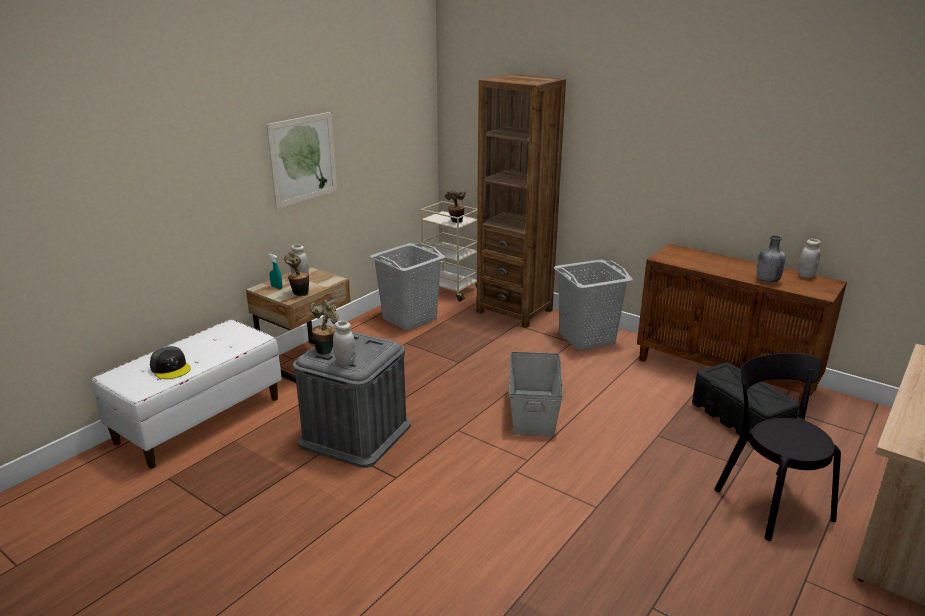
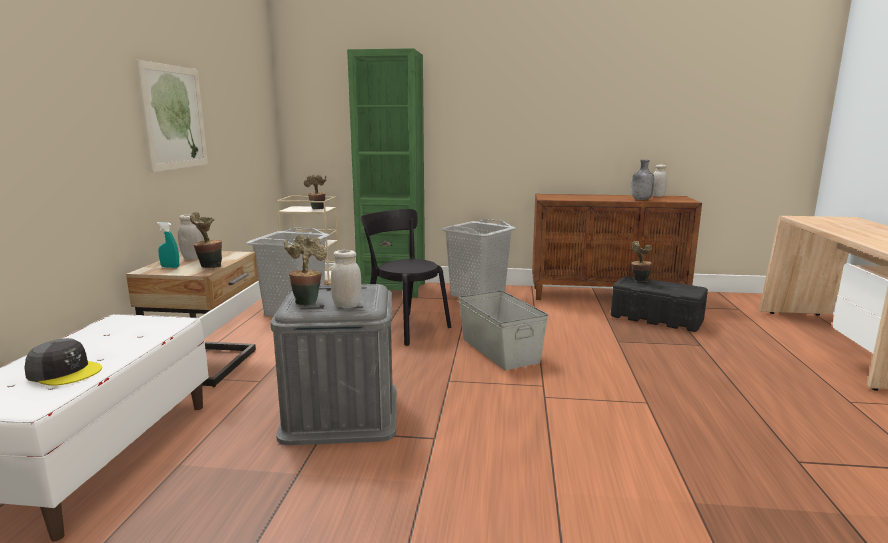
camera: 30 degrees left, 10 degrees down
brown bookcase [476,74,566,328] -> green bookcase [347,48,425,298]
black chair [714,353,841,541] -> black chair moved to [360,209,451,346]
none -> potted plant [631,241,652,282]

